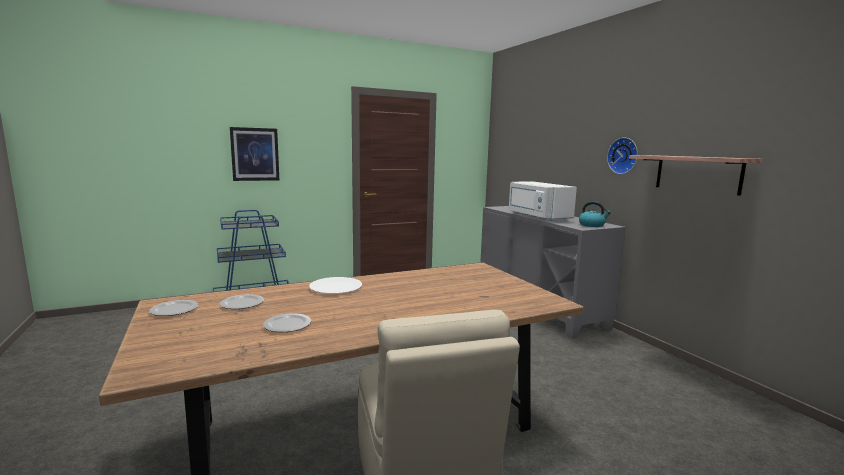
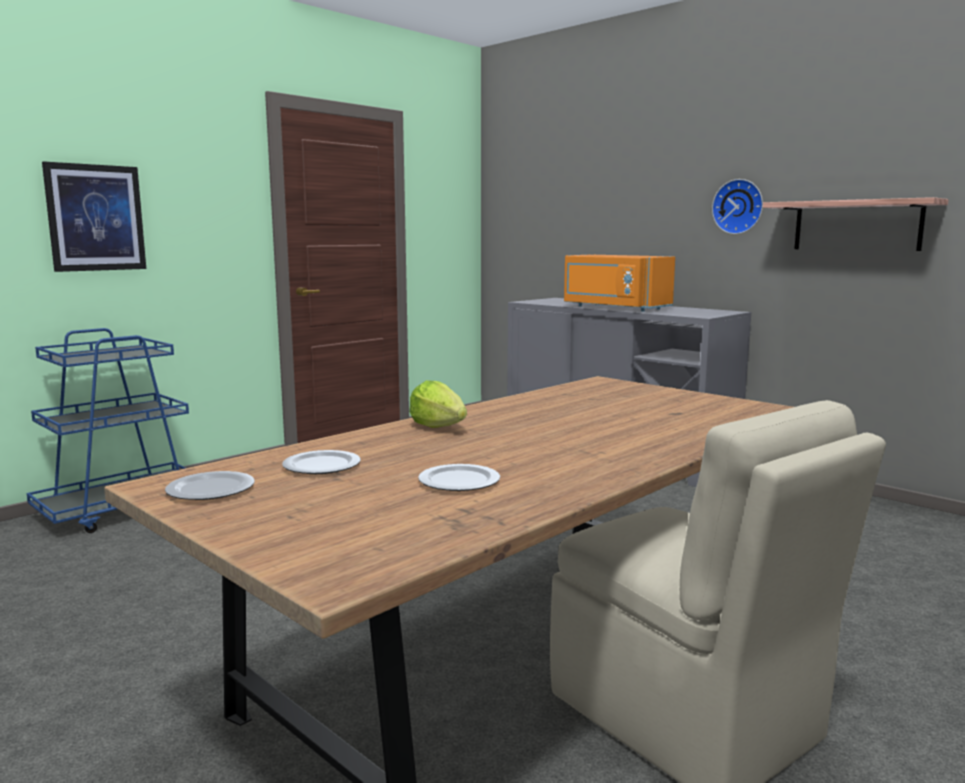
camera: 20 degrees left, 0 degrees up
white plate [309,277,362,294] -> lettuce [409,380,467,428]
white microwave [509,181,577,221] -> orange microwave [564,255,675,312]
kettle [579,201,611,227] -> none

